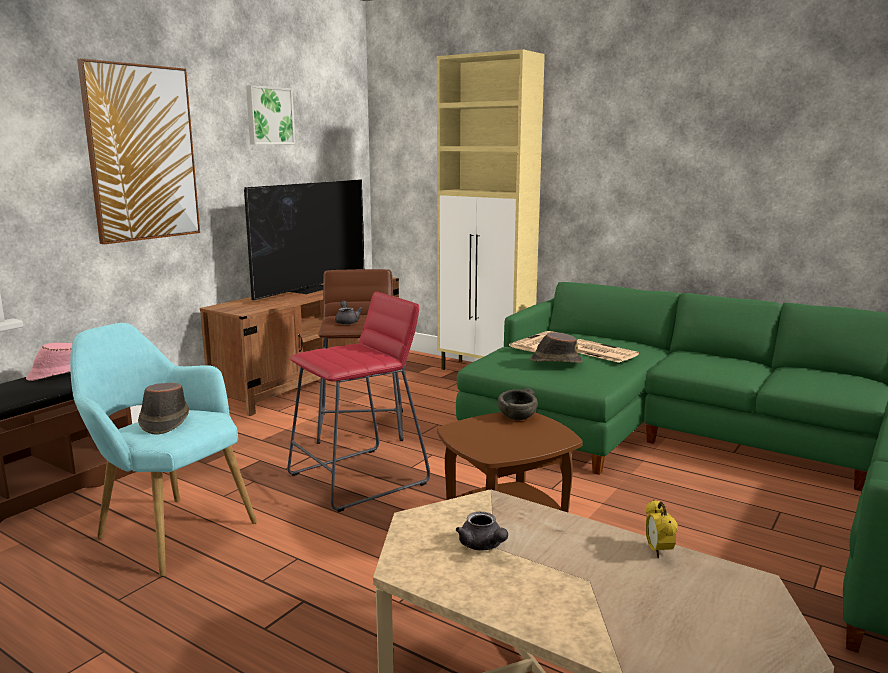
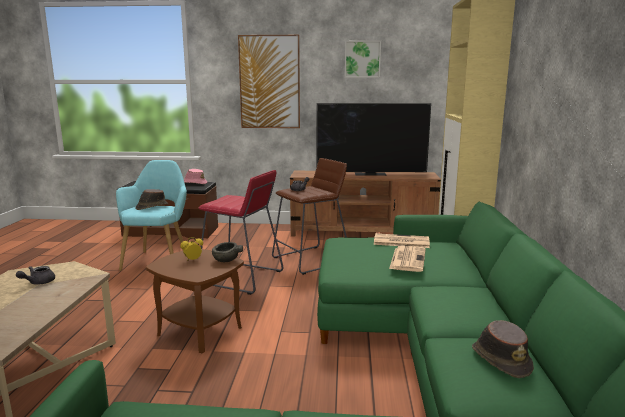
camera: 60 degrees right, 0 degrees up
brown hat [530,332,583,363] -> brown hat moved to [472,320,534,378]
alarm clock [645,500,678,558] -> alarm clock moved to [180,237,203,261]

